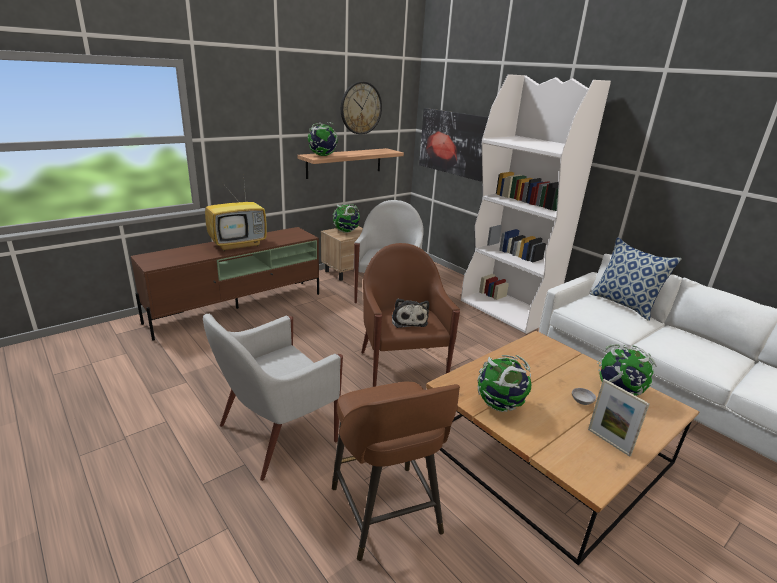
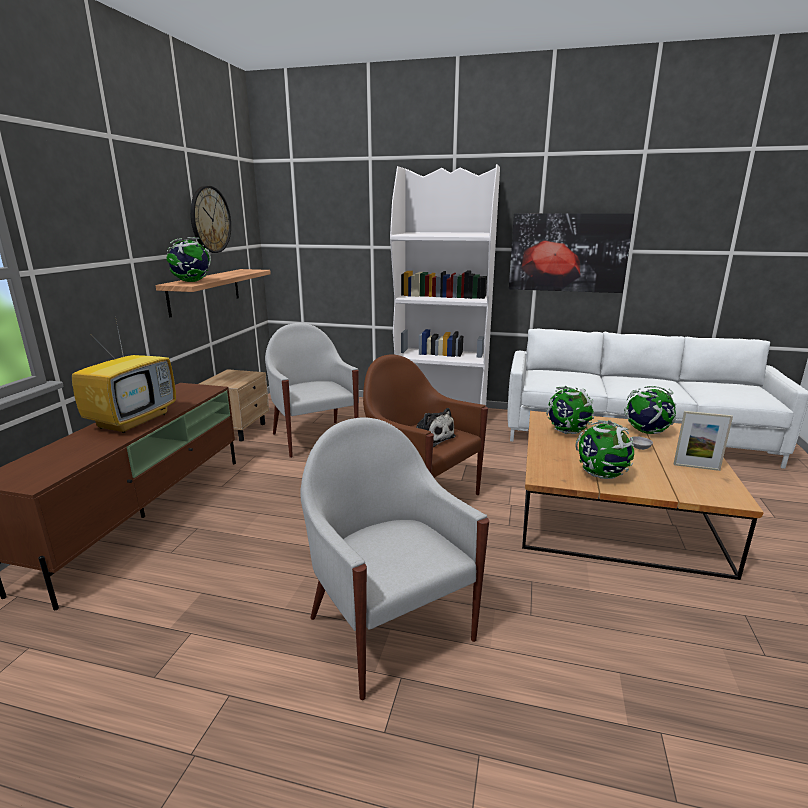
camera: 35 degrees left, 5 degrees down
white armchair [203,314,343,481] -> white armchair turned 135 degrees clockwise [300,418,489,700]
brown stool [332,382,460,561] -> none
globe [333,204,360,233] -> globe moved to [546,386,594,434]
picture [419,108,488,181] -> picture moved to [509,213,634,293]
pillow [590,237,682,321] -> none

